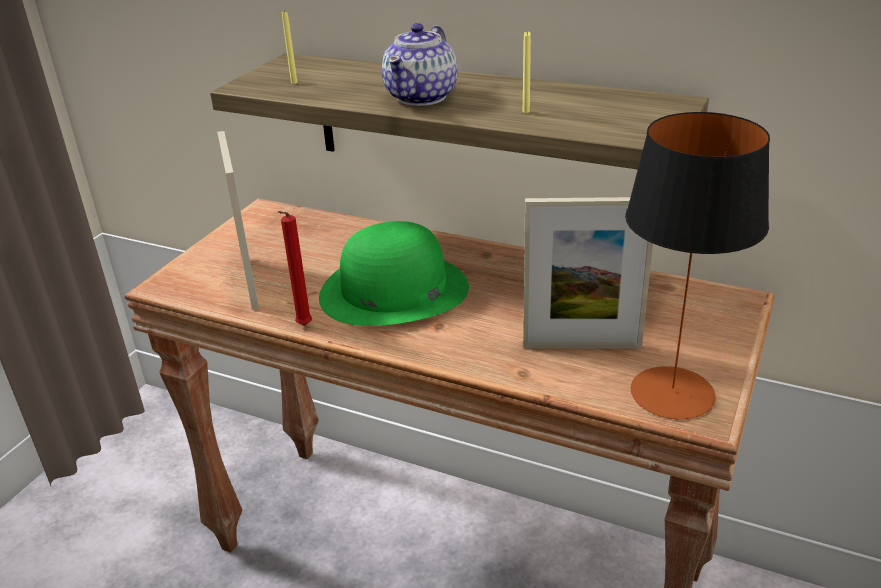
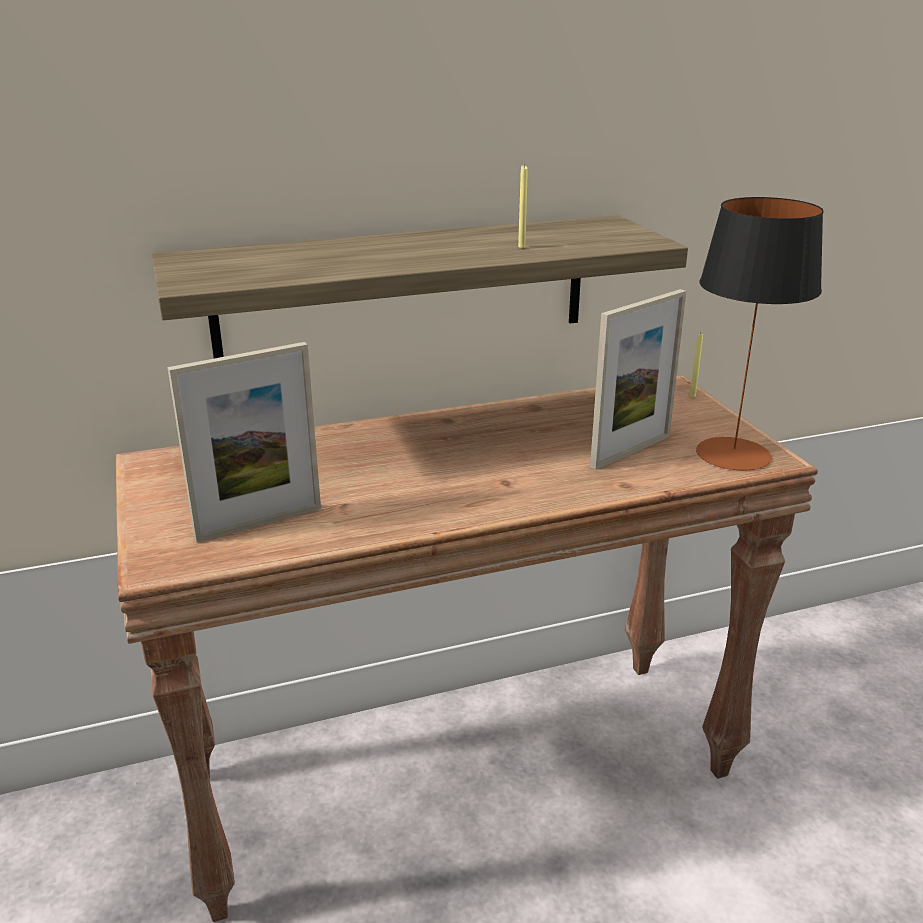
camera: 45 degrees left, 5 degrees down
picture frame [217,131,259,310] -> picture frame turned 120 degrees clockwise [167,342,321,542]
red candle [278,211,312,326] -> none
yellow candle [282,10,298,84] -> yellow candle moved to [690,332,703,397]
green hat [319,221,469,326] -> none
teapot [382,23,457,106] -> none

